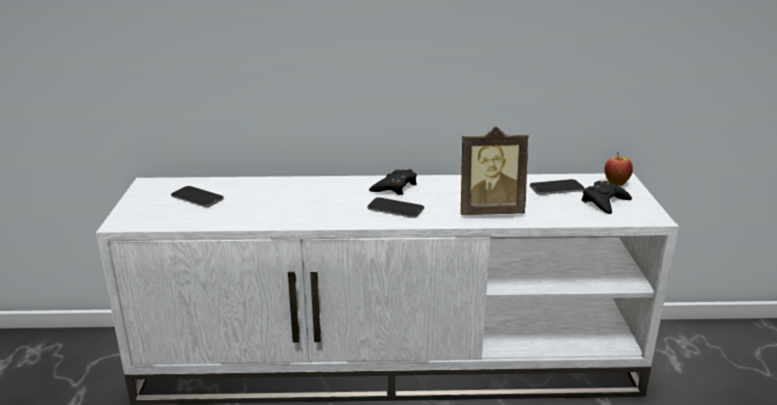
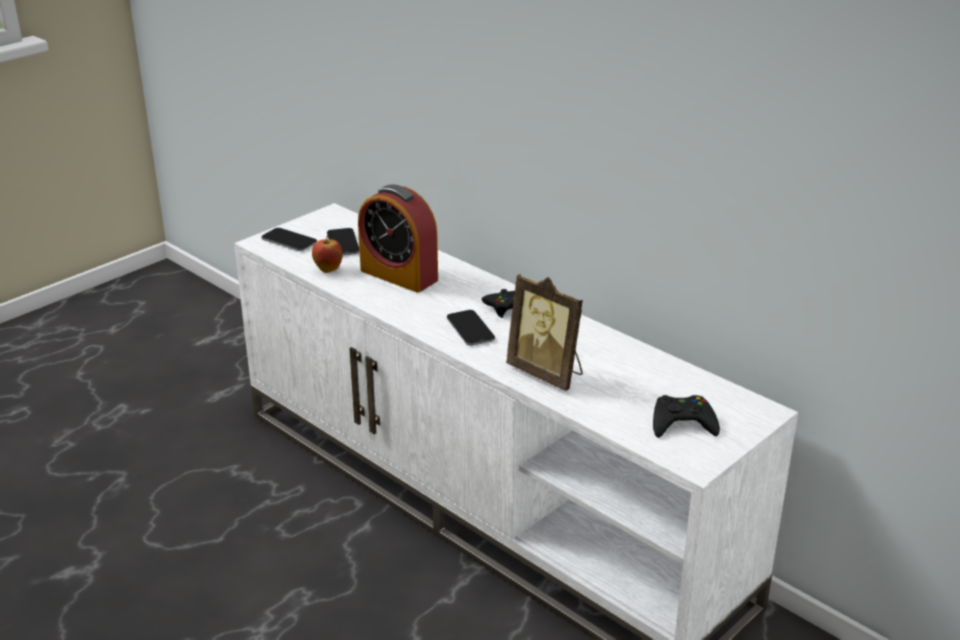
camera: 45 degrees right, 5 degrees up
phone [530,179,585,195] -> phone moved to [261,228,317,251]
apple [605,152,633,186] -> apple moved to [312,234,343,273]
none -> alarm clock [358,185,438,293]

